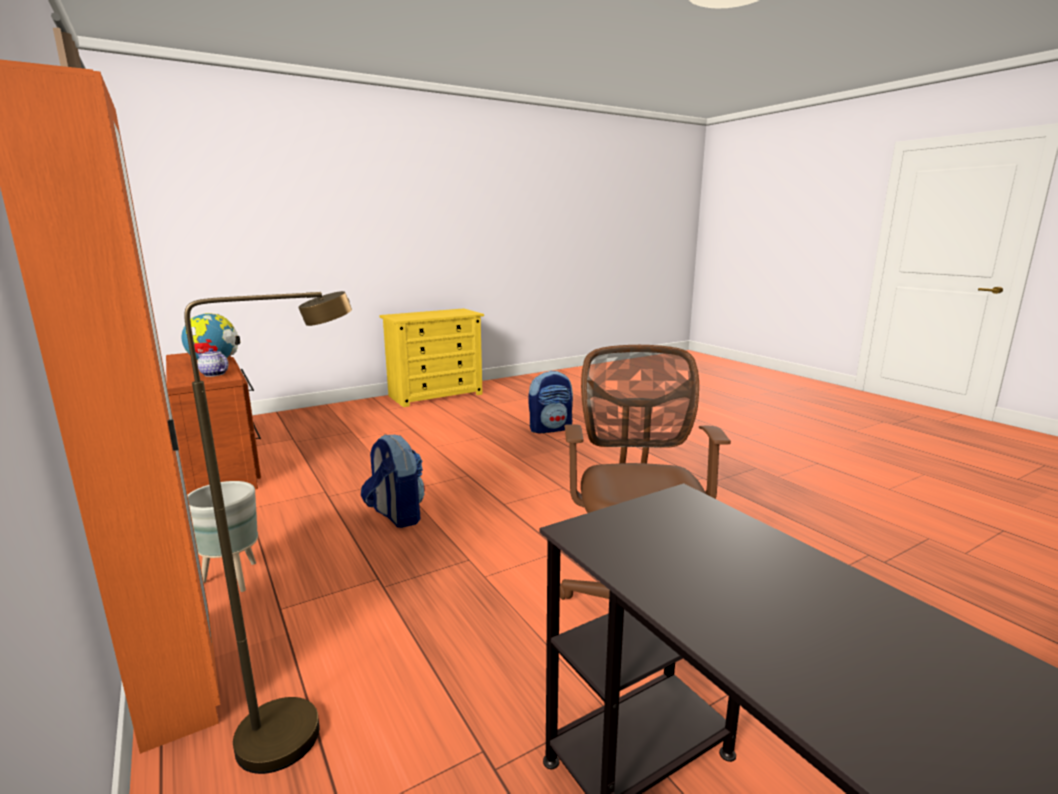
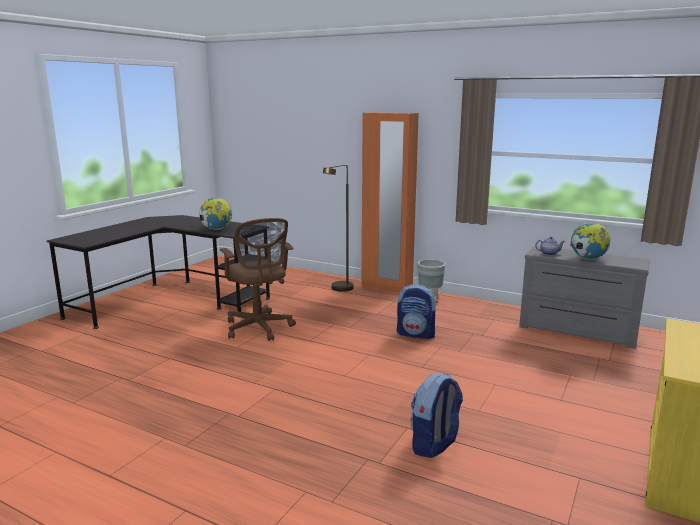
camera: 150 degrees right, 0 degrees up
brown dresser [166,353,261,495] -> grey dresser [519,246,650,349]
none -> globe [198,198,232,230]

